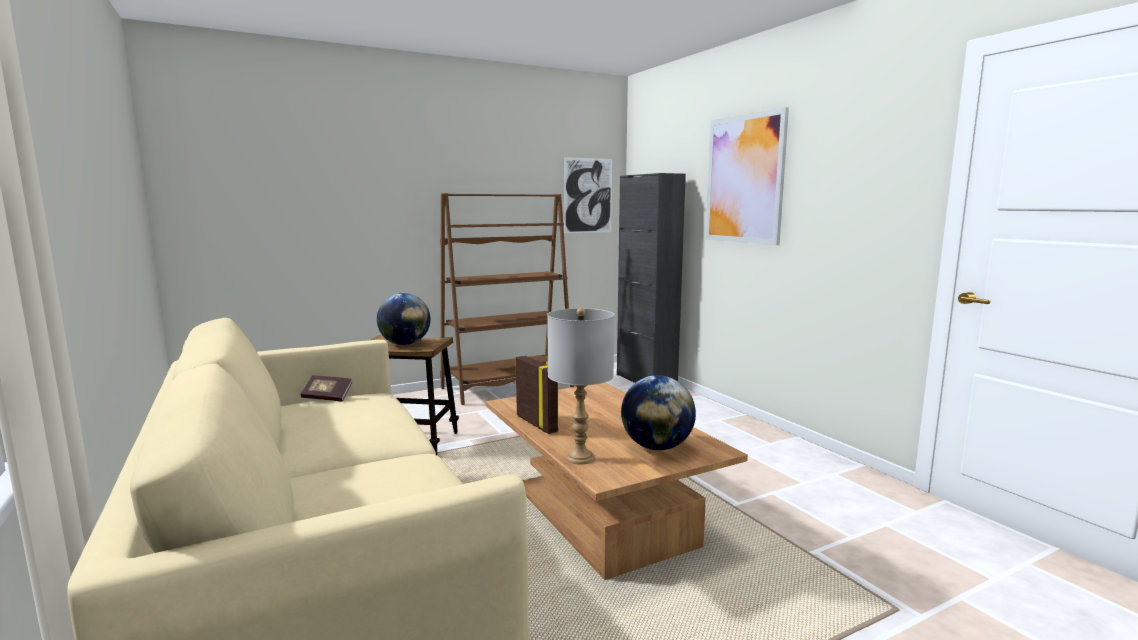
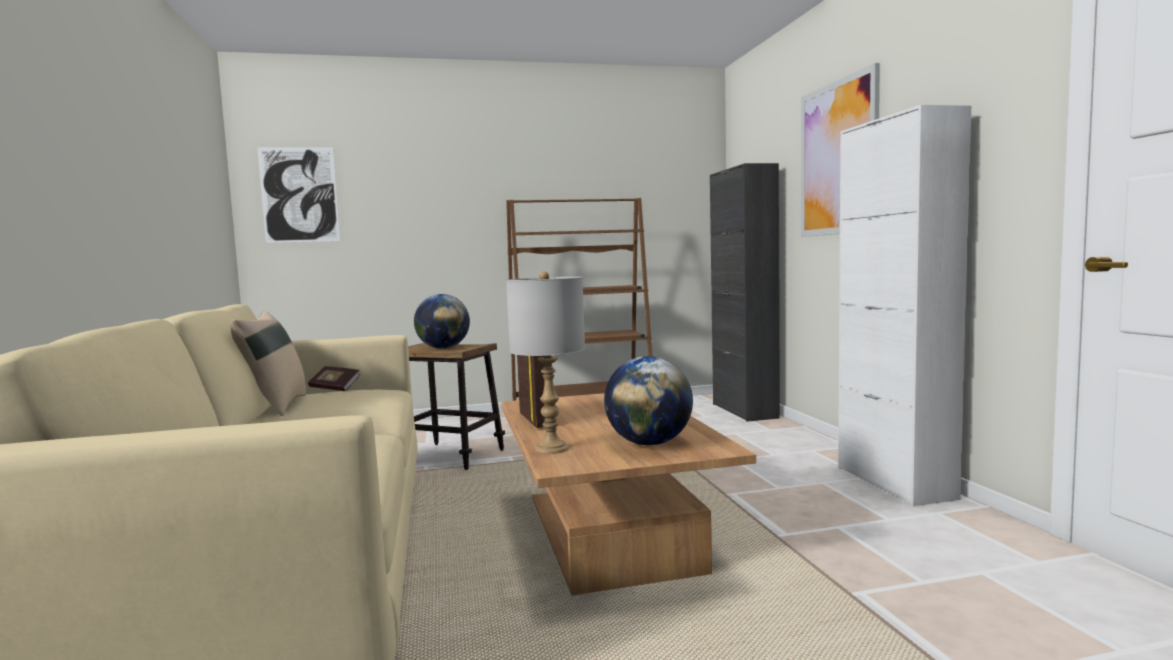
camera: 15 degrees right, 5 degrees down
picture [564,157,612,233] -> picture moved to [257,147,340,243]
none -> beige pillow [231,311,306,416]
none -> white cabinet [838,105,971,506]

